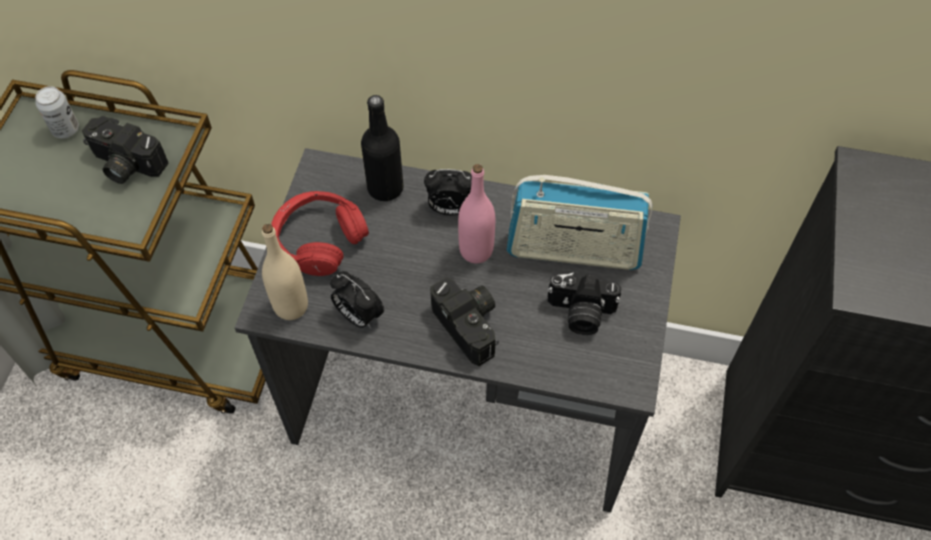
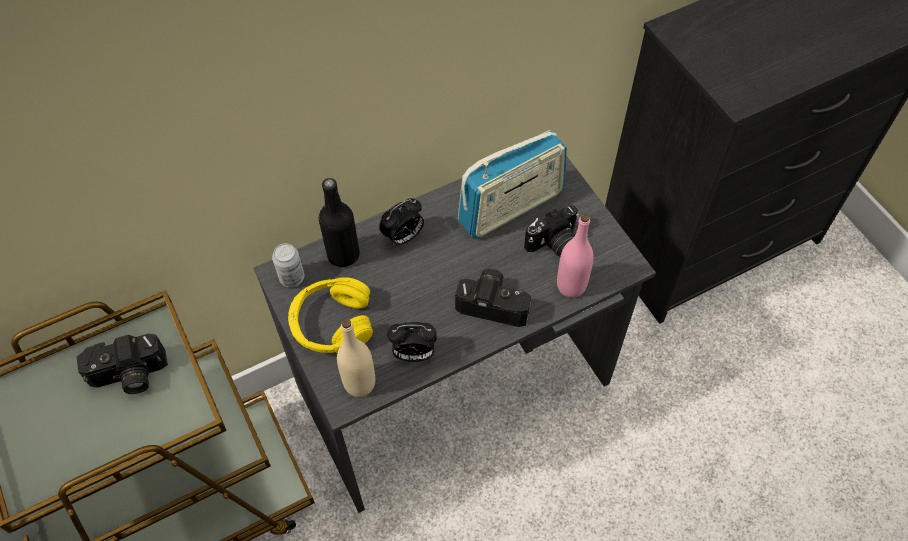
camera: 40 degrees left, 0 degrees up
can [35,86,79,138] -> can moved to [272,243,304,287]
red headphones [271,191,369,276] -> yellow headphones [288,277,373,353]
pink bottle [458,164,495,264] -> pink bottle moved to [557,214,594,298]

